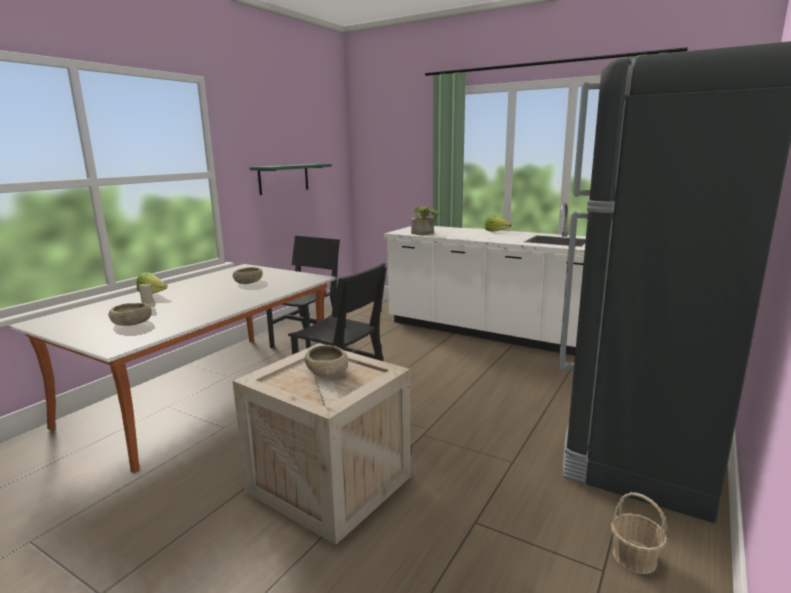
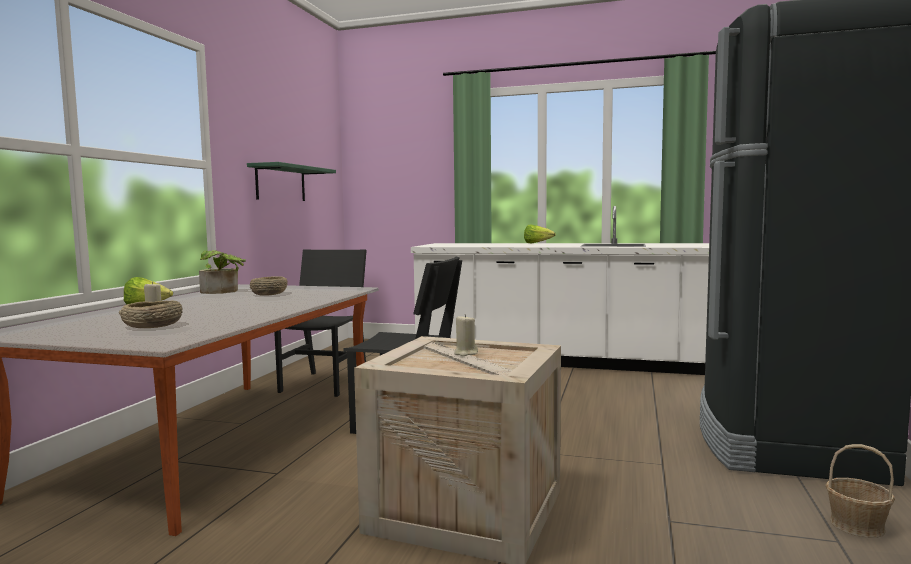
camera: 15 degrees left, 10 degrees down
beige bowl [305,345,348,378] -> beige candle [454,314,478,356]
potted plant [411,206,442,235] -> potted plant moved to [199,250,246,294]

